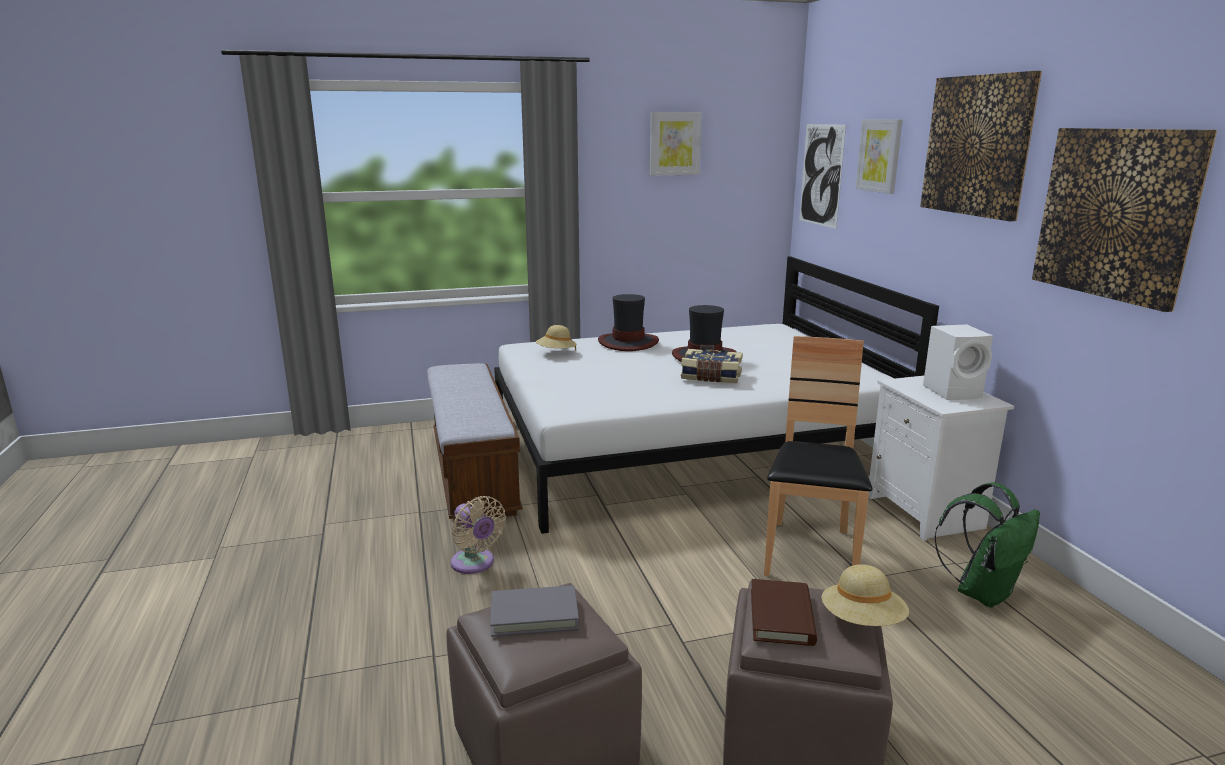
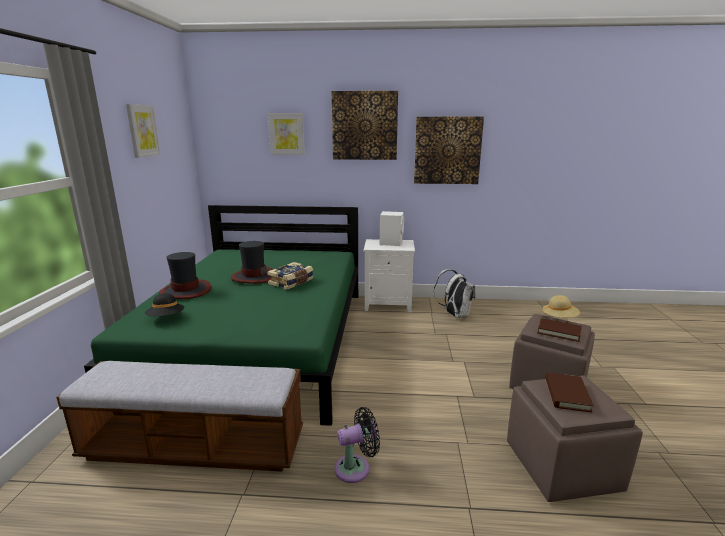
camera: 70 degrees left, 0 degrees up
beige fan [451,496,506,574] -> black fan [334,407,380,483]
grey book [490,585,579,637] -> brown book [545,373,594,413]
white bed [494,256,939,534] -> green bed [84,205,358,426]
beige hat [536,325,577,351] -> black hat [145,293,184,316]
brown chair [764,336,872,577] -> none
picture [799,124,846,229] -> none
green backpack [935,483,1040,607] -> white backpack [434,269,476,318]

